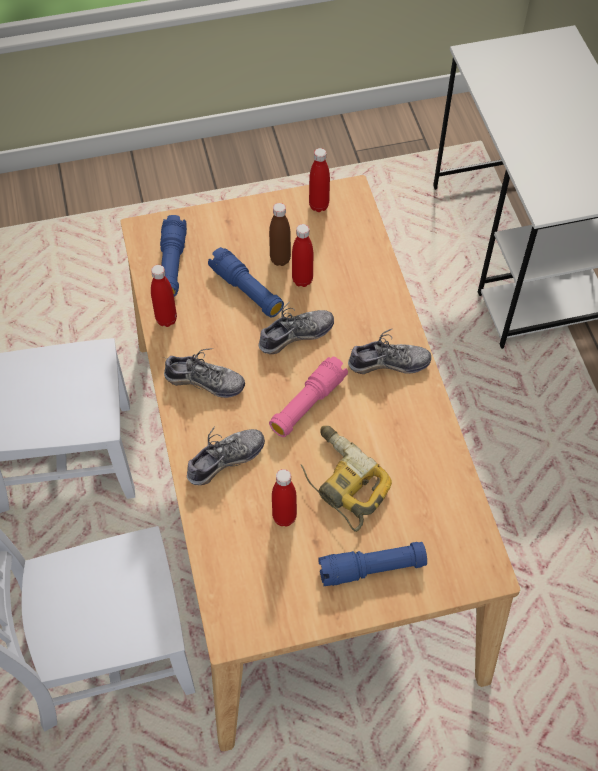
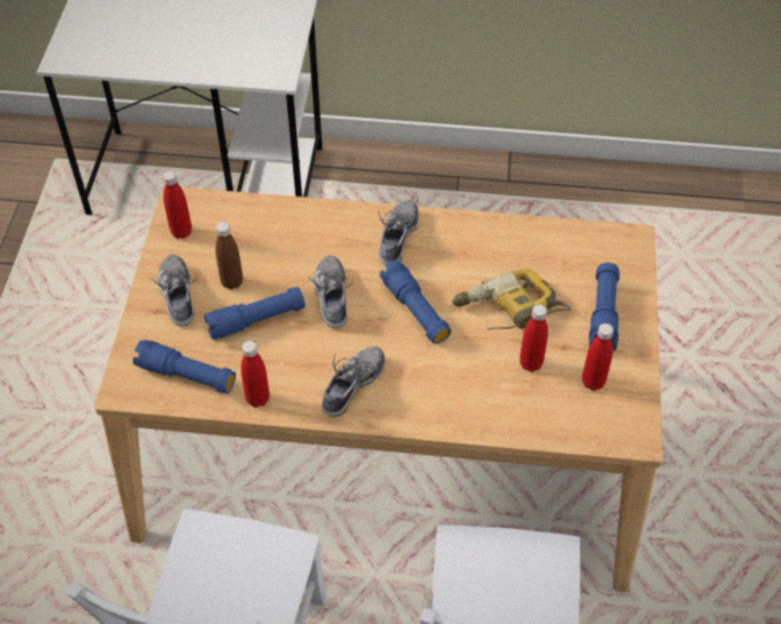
camera: 70 degrees left, 5 degrees down
shoe [187,427,265,485] -> shoe moved to [151,255,197,326]
pink flashlight [269,356,348,437] -> blue flashlight [380,260,451,344]
red bottle [292,224,313,287] -> red bottle moved to [582,323,614,391]

